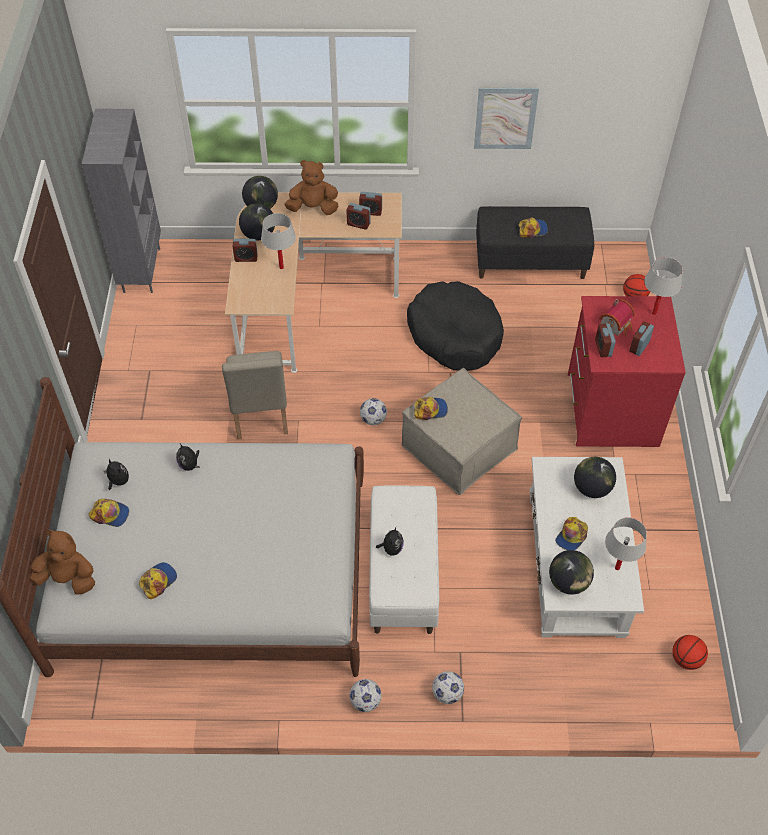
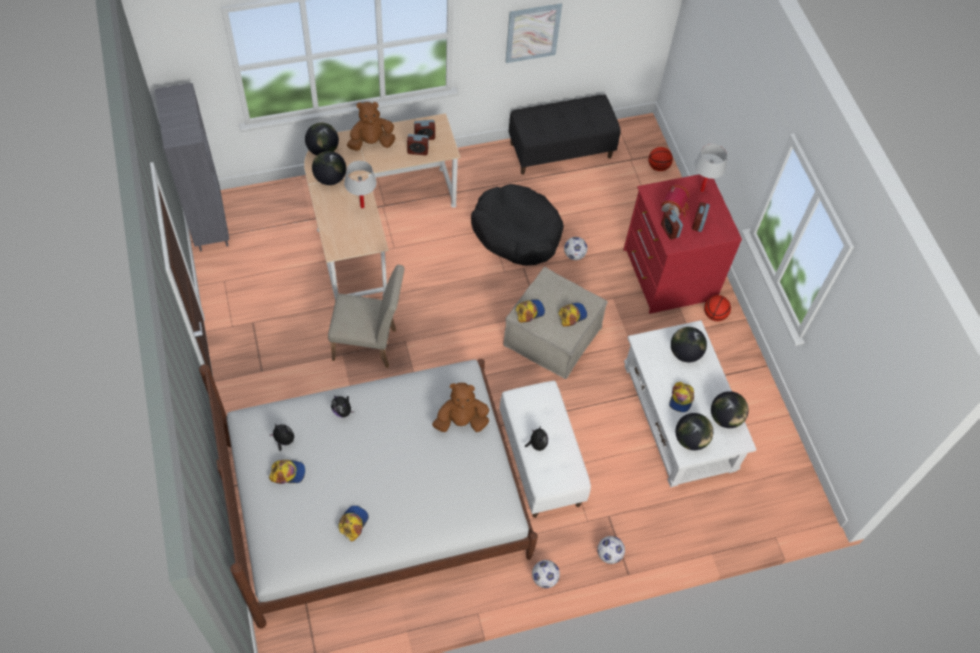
camera: 20 degrees left, 5 degrees up
brown plush toy [30,530,95,595] -> brown plush toy moved to [432,383,489,432]
beige chair [222,351,288,439] -> beige chair turned 60 degrees counterclockwise [328,265,404,368]
alarm clock [233,239,258,262] -> none
football [360,398,387,425] -> football moved to [564,237,587,260]
cap [519,218,548,238] -> cap moved to [558,303,587,327]
white table lamp [605,517,647,570] -> globe [711,391,749,428]
basketball [672,635,708,670] -> basketball moved to [704,295,731,321]

